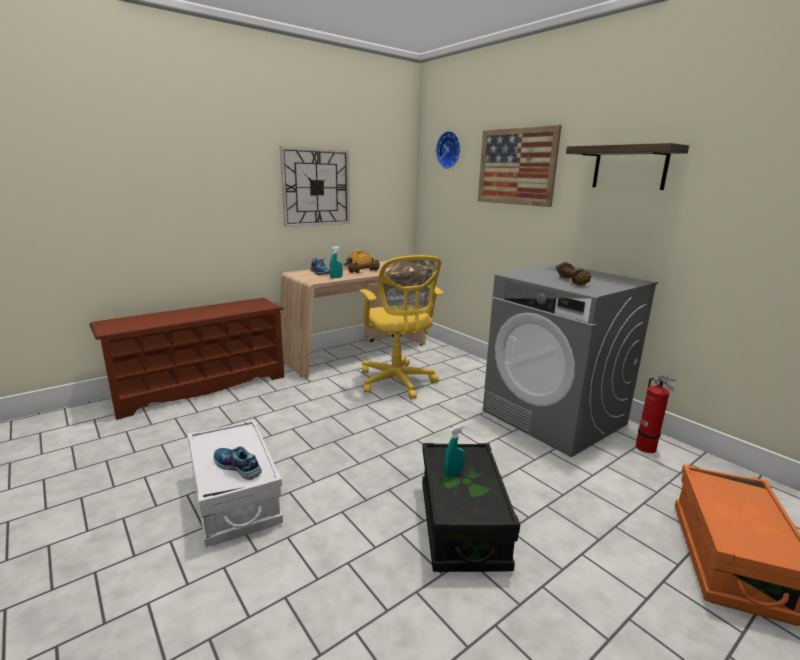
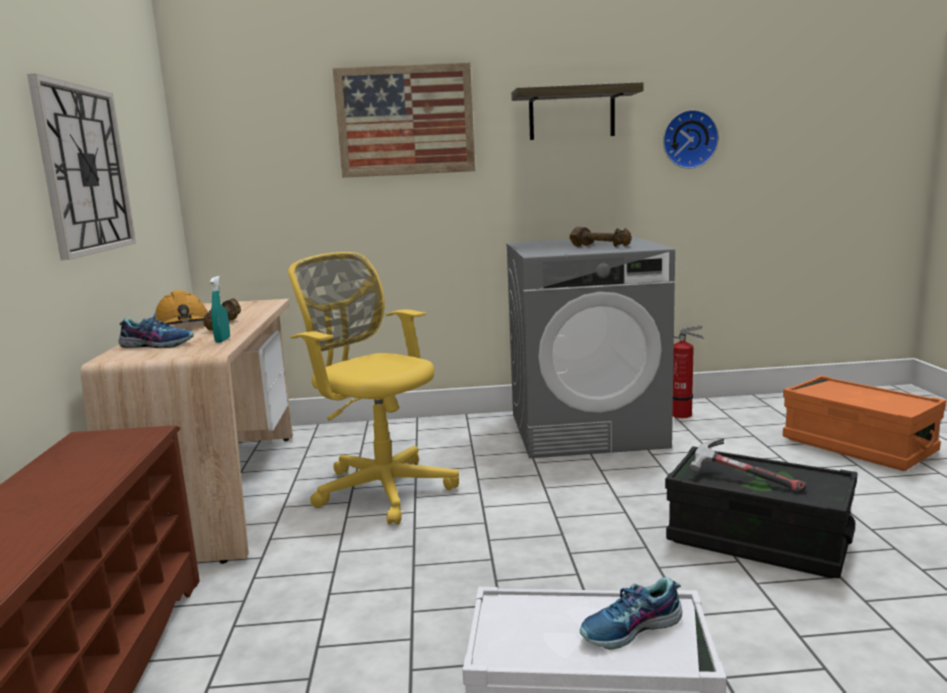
camera: 55 degrees left, 5 degrees down
yellow office chair [360,255,444,399] -> yellow office chair turned 150 degrees counterclockwise [288,252,459,525]
wall clock [436,131,460,169] -> wall clock moved to [663,110,719,169]
turquoise spray bottle [444,425,465,477] -> hammer [690,439,806,493]

